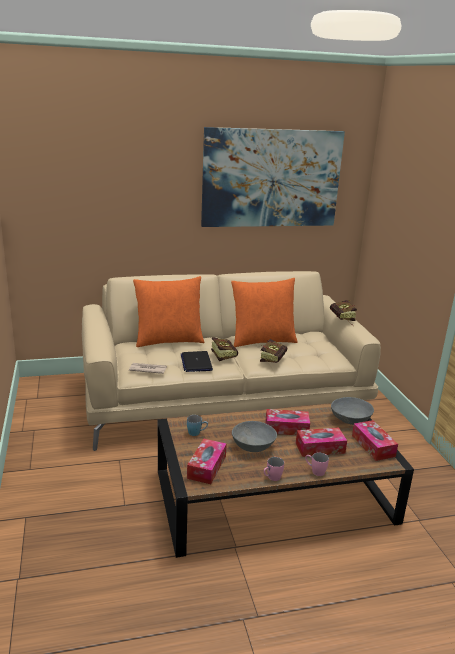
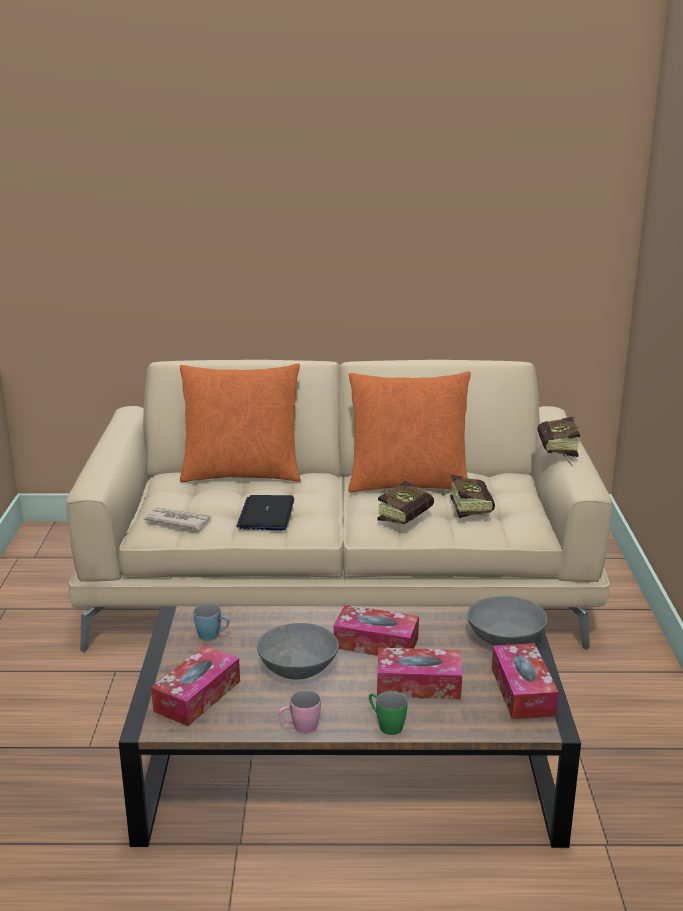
camera: 15 degrees right, 0 degrees up
picture [201,127,345,227] -> none
book [211,337,238,361] -> book moved to [450,475,495,518]
pink mug [305,452,329,476] -> green mug [369,691,407,735]

